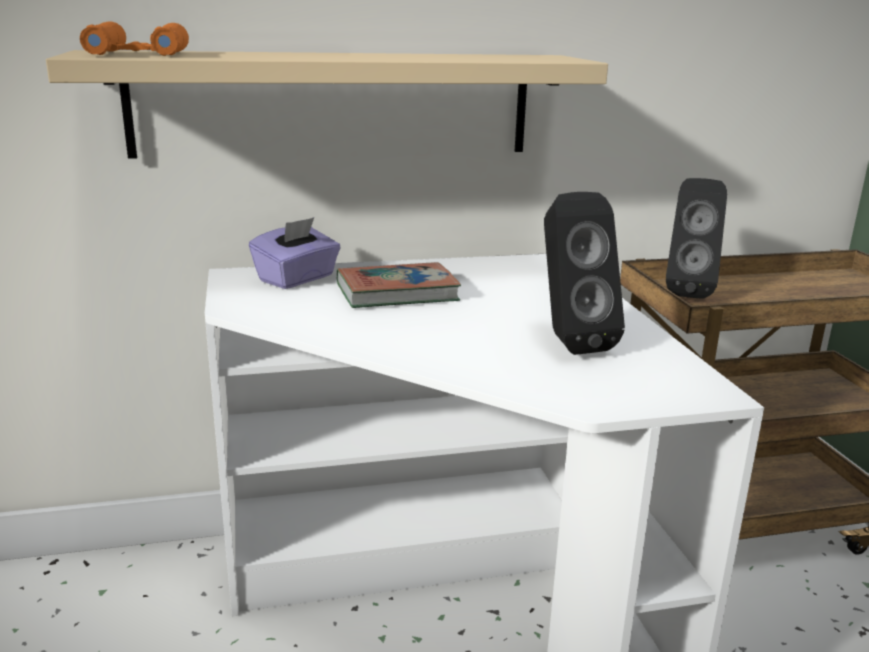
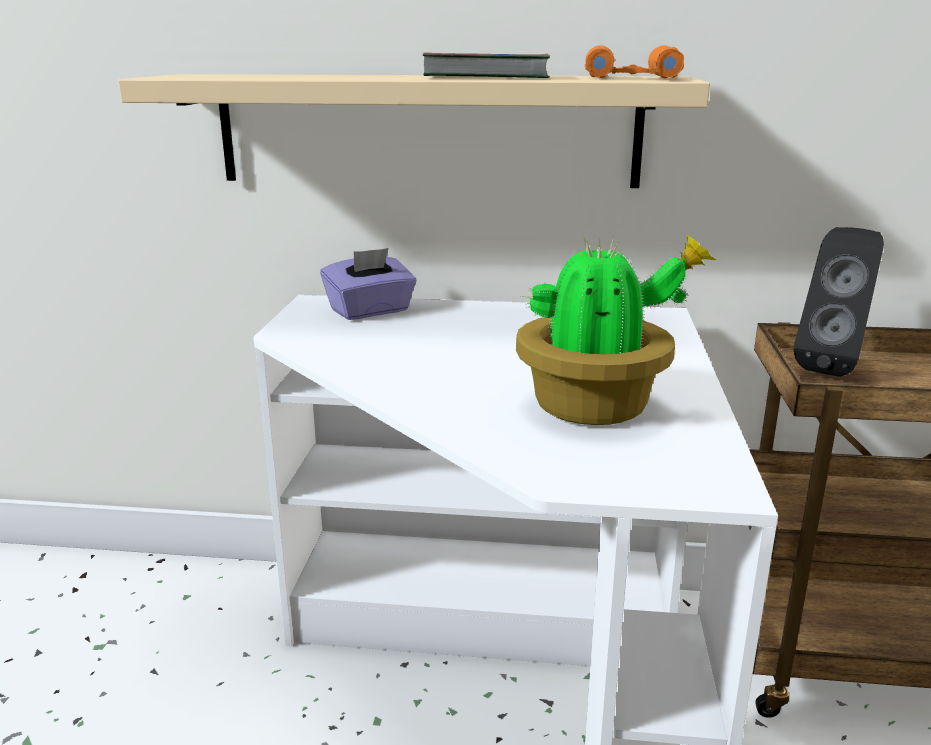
camera: 20 degrees right, 0 degrees up
orange binoculars [80,21,189,56] -> orange binoculars moved to [585,45,684,79]
book [337,262,461,308] -> book moved to [423,52,550,78]
black speaker [544,192,625,355] -> potted plant [516,233,716,425]

